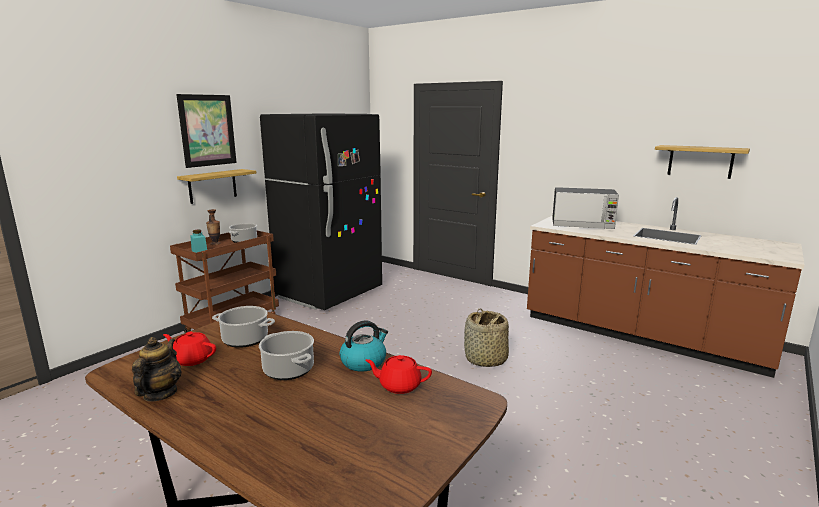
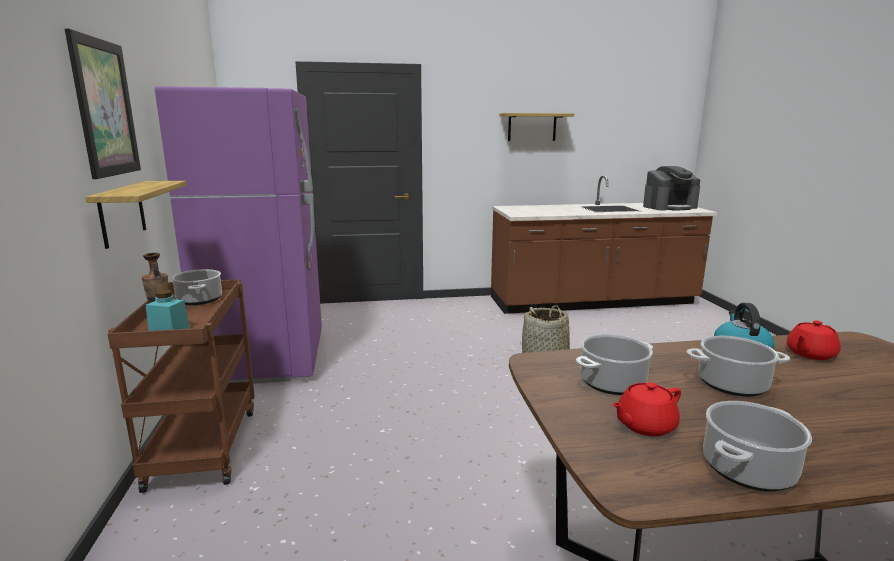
camera: 45 degrees left, 0 degrees up
teapot [132,337,181,402] -> cooking pot [703,401,812,491]
black fridge [260,113,382,310] -> purple fridge [155,86,322,384]
microwave [552,187,619,229] -> none
shelf [655,145,750,179] -> shelf moved to [499,113,574,141]
none -> coffee machine [643,166,700,211]

